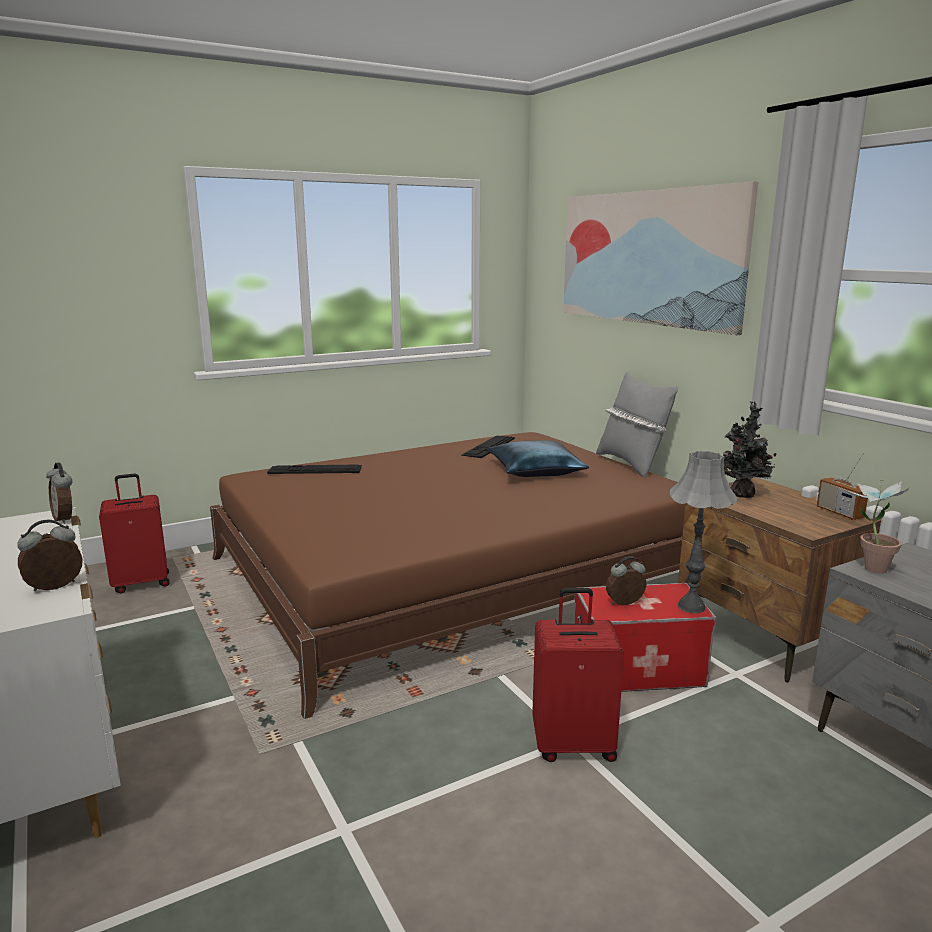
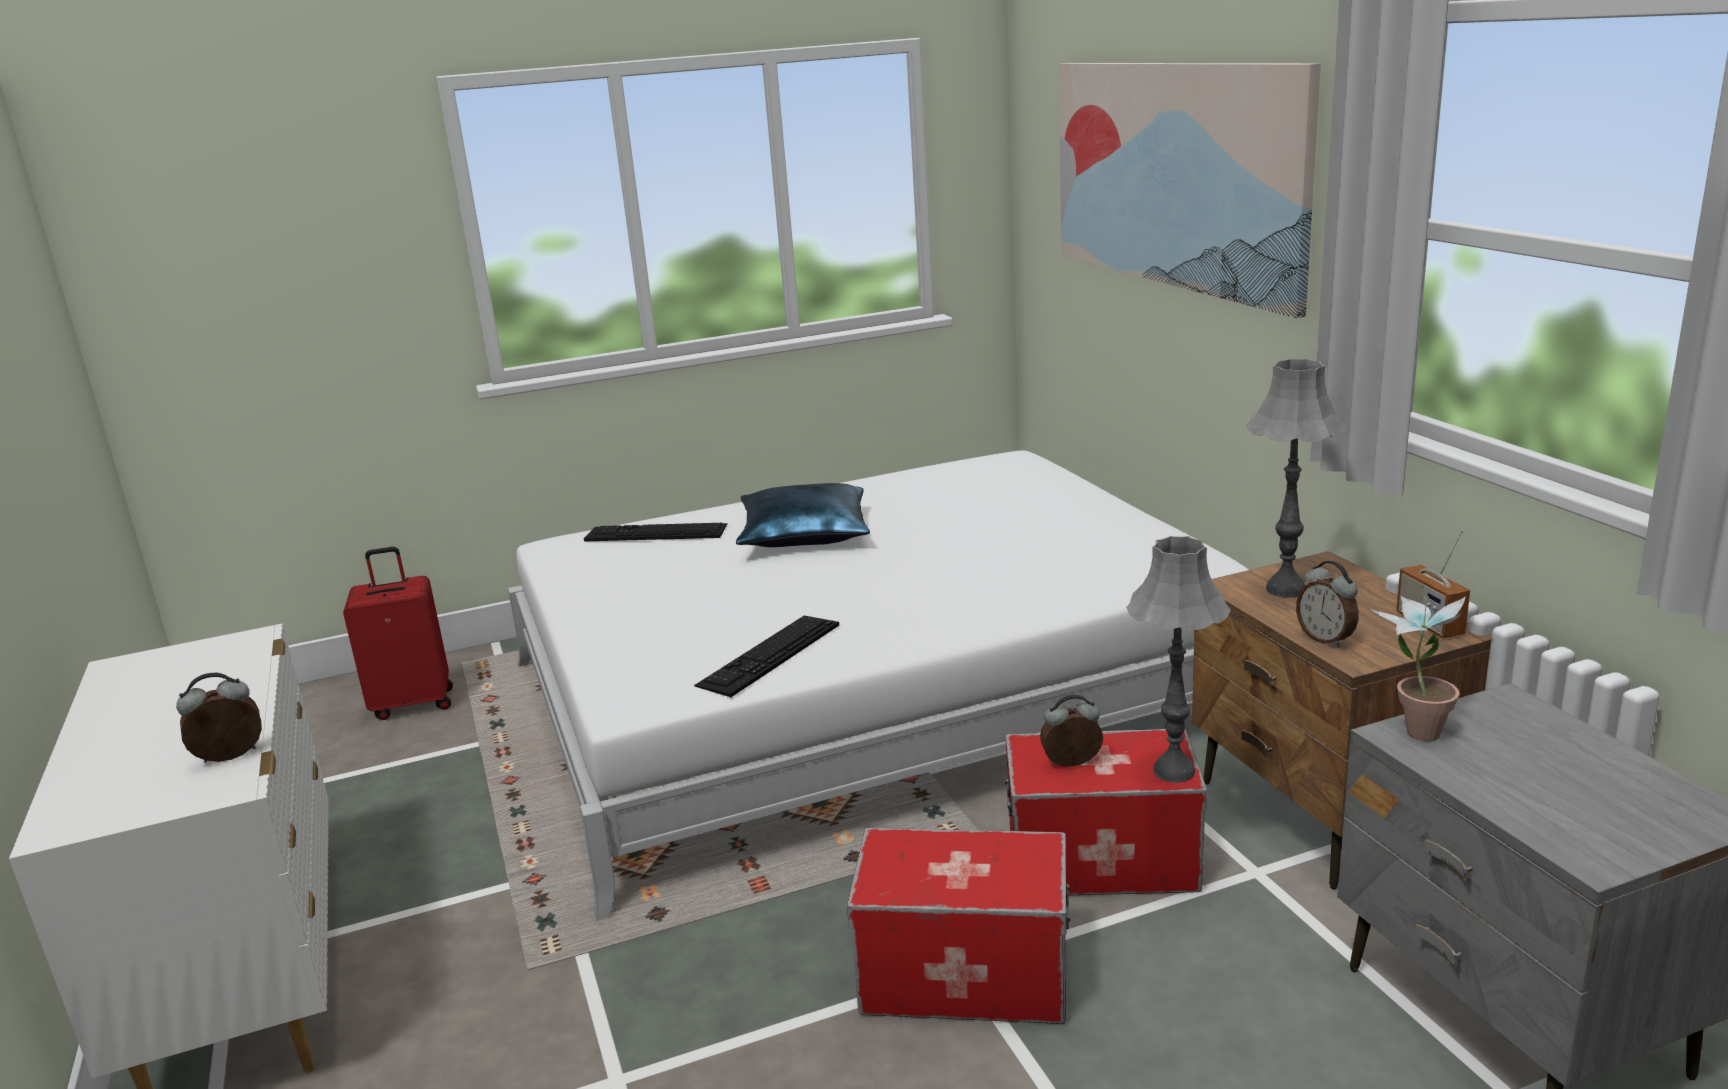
camera: 10 degrees right, 5 degrees up
alarm clock [46,463,72,524] -> alarm clock moved to [1296,561,1359,648]
brown bed [210,432,685,719] -> white bed [508,450,1249,921]
keyboard [461,436,515,458] -> keyboard moved to [694,616,839,697]
blue pillow [487,440,589,477] -> blue pillow moved to [736,483,870,547]
red suitcase [532,588,624,762] -> storage box [847,828,1070,1024]
grey pillow [596,372,679,477] -> none
potted plant [723,401,777,498] -> grey table lamp [1246,359,1346,598]

